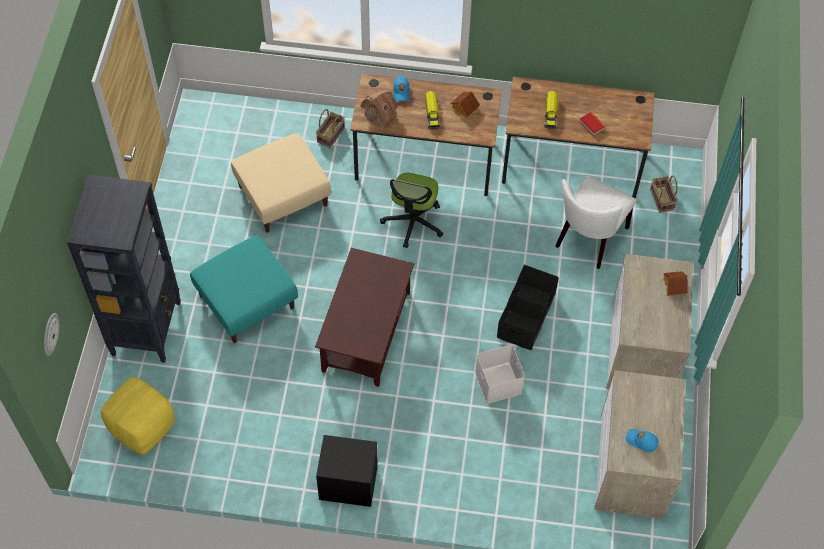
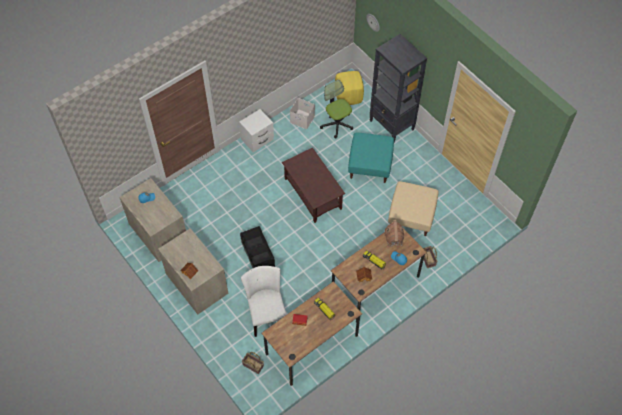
camera: 135 degrees right, 0 degrees up
black nightstand [316,435,377,507] -> white nightstand [239,109,274,152]
office chair [380,173,443,248] -> office chair moved to [320,80,353,138]
white storage box [475,345,525,404] -> white storage box moved to [290,98,315,129]

